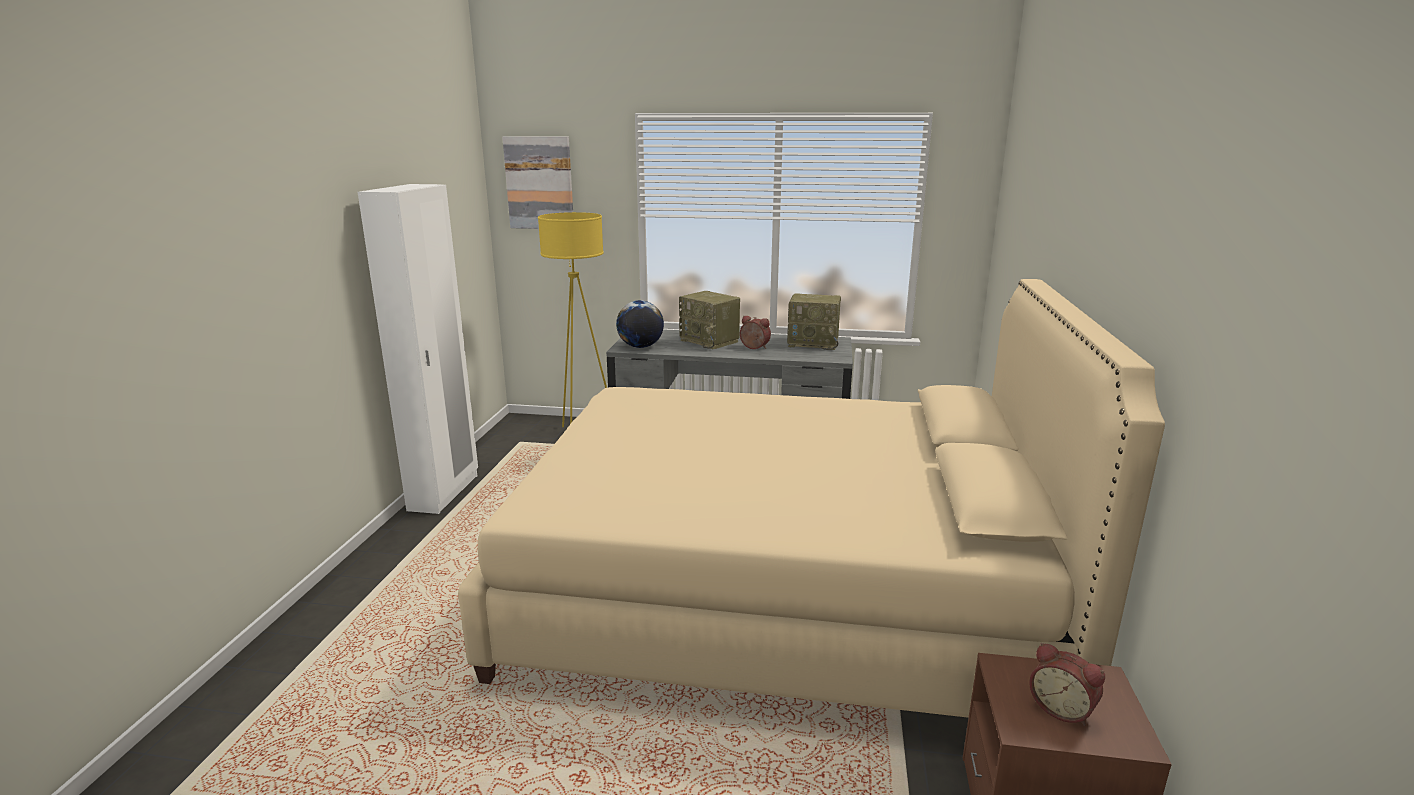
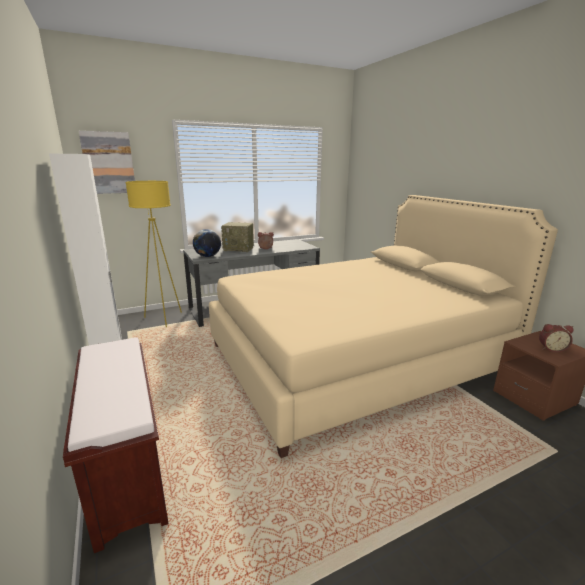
camera: 35 degrees left, 0 degrees up
radio [787,293,841,350] -> none
none -> brown bench [63,337,168,553]

